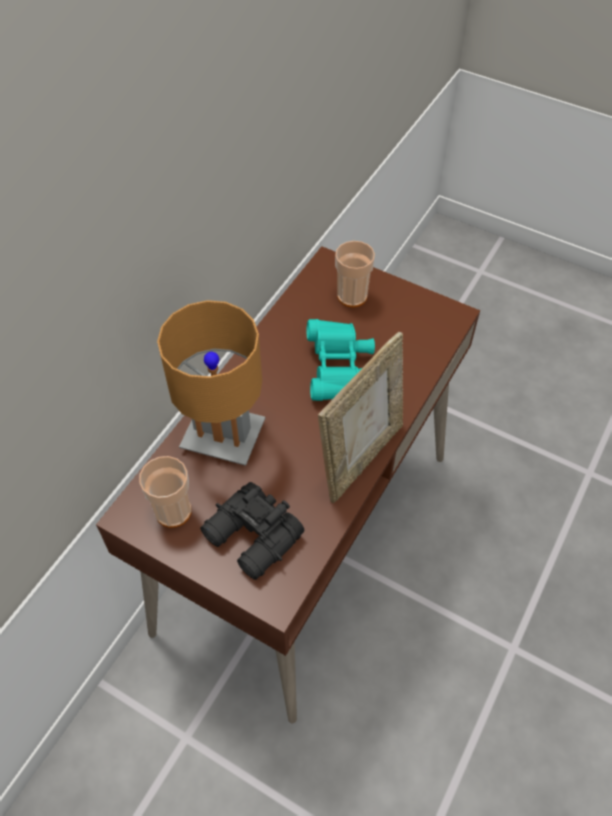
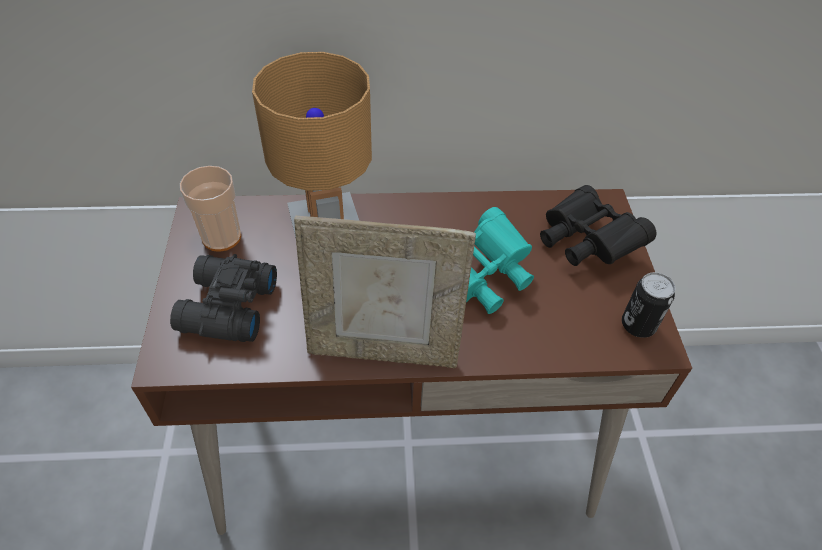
camera: 55 degrees right, 5 degrees down
cup [335,241,375,307] -> black binoculars [540,185,656,266]
none -> can [622,272,676,338]

